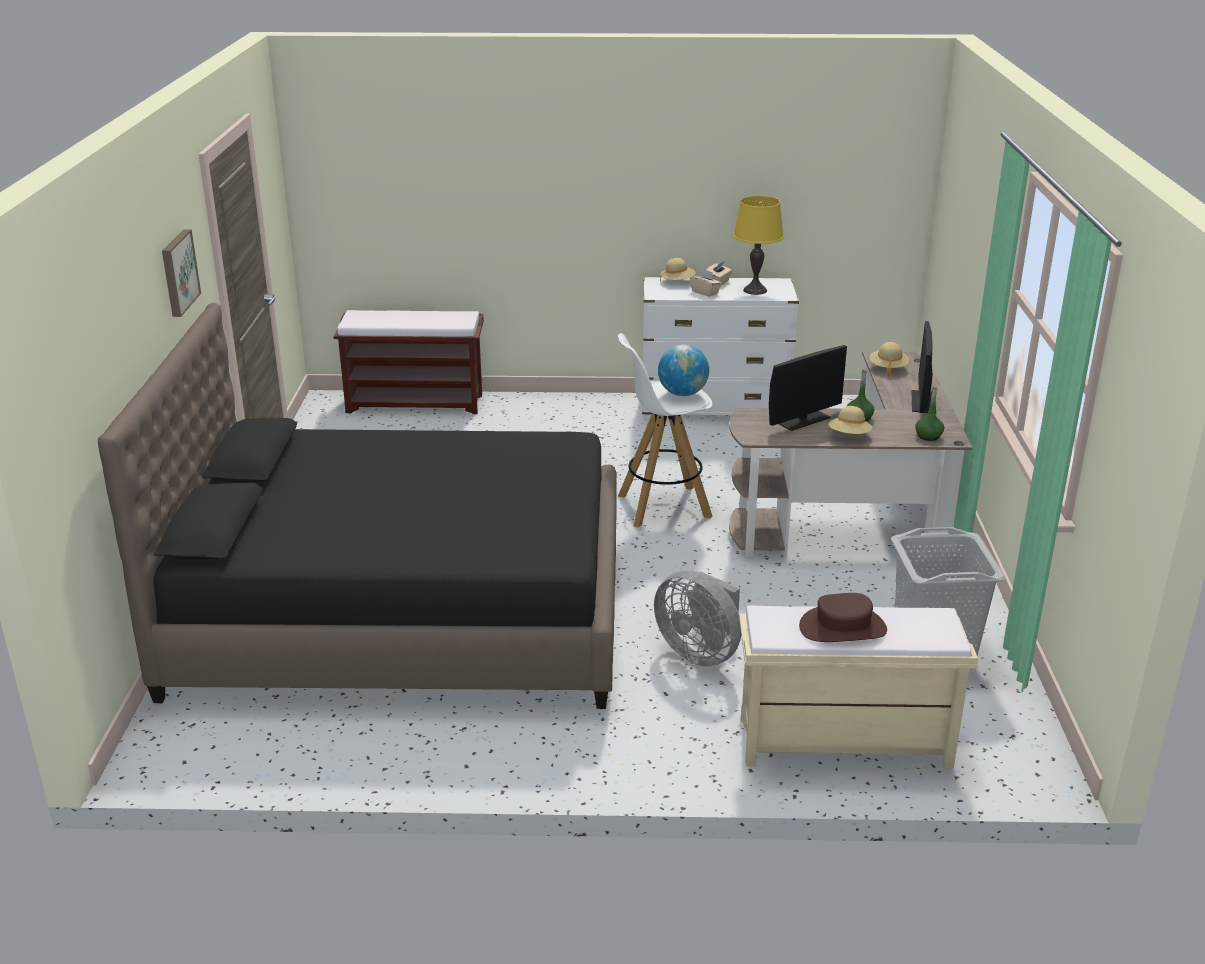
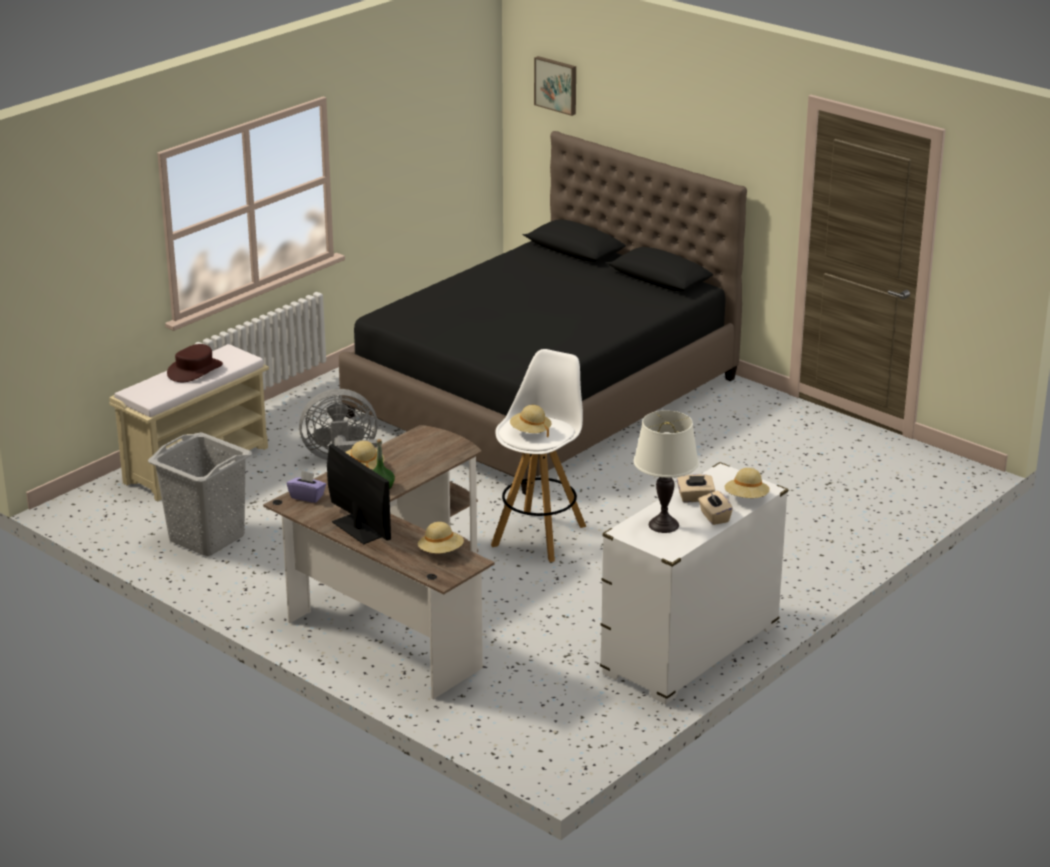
camera: 130 degrees right, 0 degrees up
picture [162,230,201,317] -> picture moved to [534,56,576,116]
brown bench [333,310,484,414] -> none
globe [658,344,709,396] -> beige hat [510,405,551,437]
yellow table lamp [733,196,784,295] -> white table lamp [634,410,699,533]
monitor [769,345,847,431] -> none
green bottle [915,386,944,441] -> purple tissue box [287,470,326,503]

